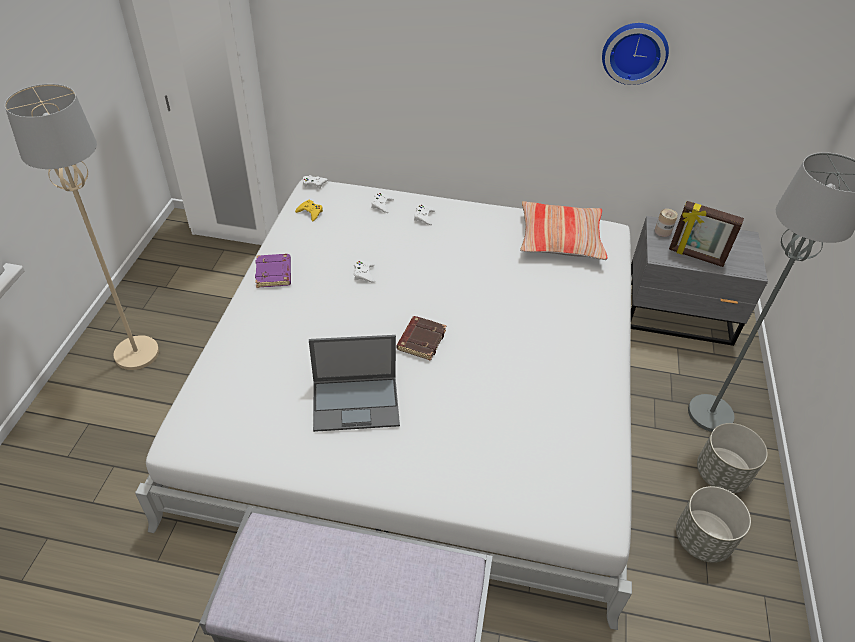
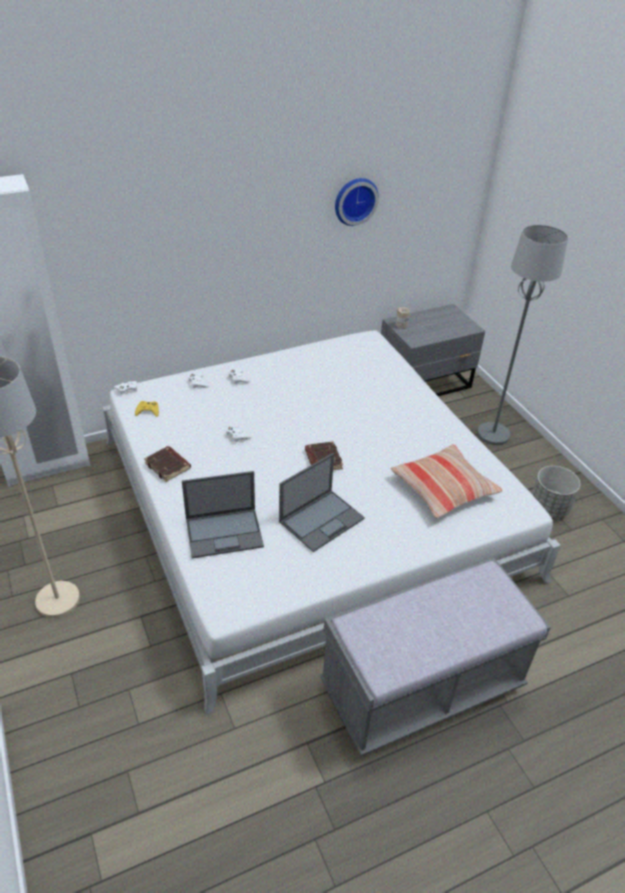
camera: 35 degrees left, 5 degrees down
purple book [255,254,291,288] -> brown book [144,446,191,482]
pillow [520,201,608,260] -> pillow moved to [391,444,502,519]
picture frame [669,201,744,267] -> none
grey planter [697,423,768,493] -> none
none -> laptop [182,471,264,558]

